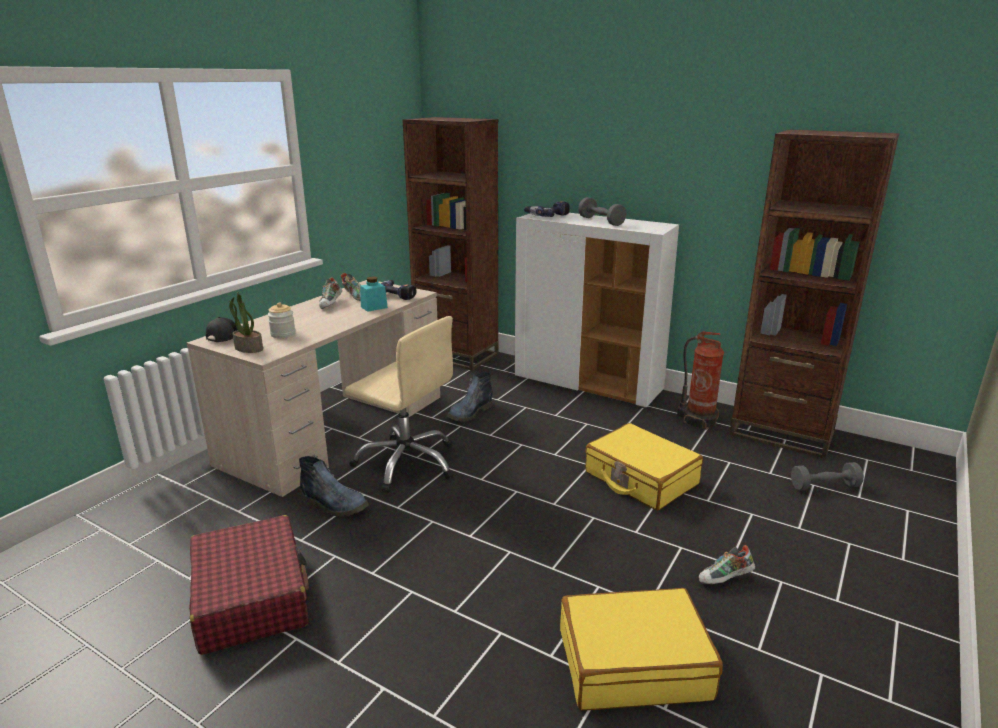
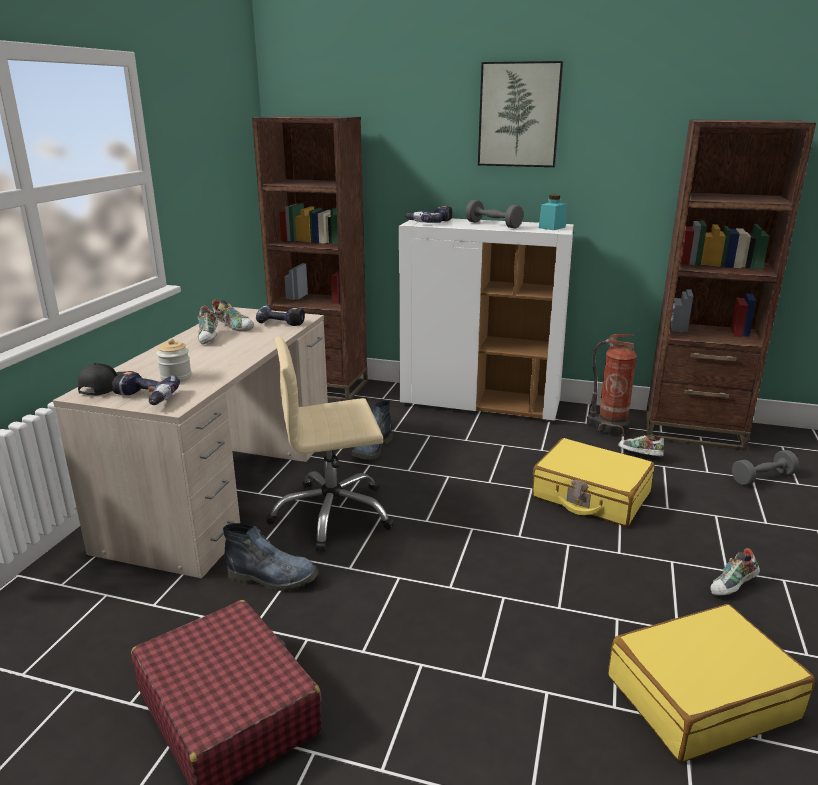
camera: 15 degrees left, 0 degrees up
potted plant [229,292,263,353] -> power drill [112,371,180,405]
beige office chair [345,316,454,493] -> beige office chair turned 150 degrees clockwise [266,336,394,552]
turquoise jar [360,277,388,312] -> turquoise jar moved to [539,195,567,230]
none -> picture [478,61,563,167]
none -> shoe [618,434,664,456]

